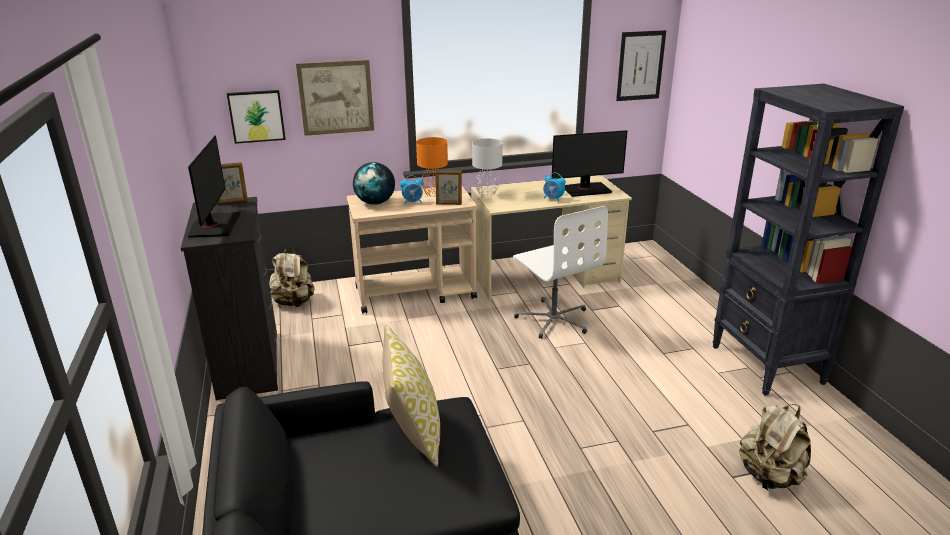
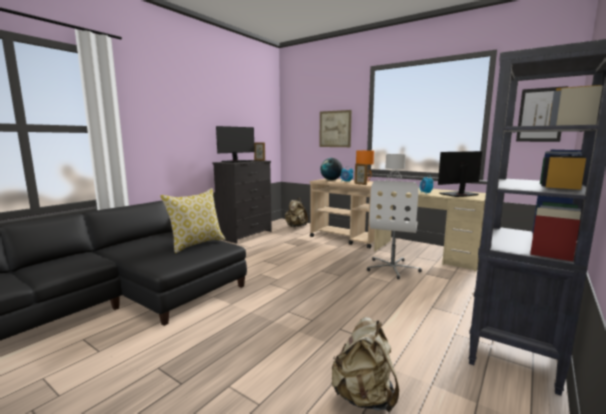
camera: 50 degrees right, 15 degrees down
picture [227,90,286,144] -> none
monitor [552,130,628,197] -> monitor turned 120 degrees clockwise [438,151,482,197]

